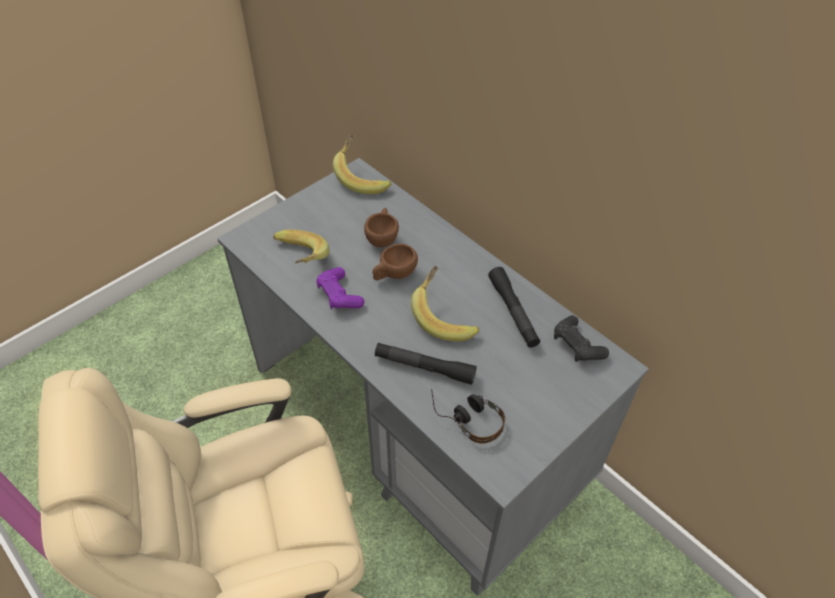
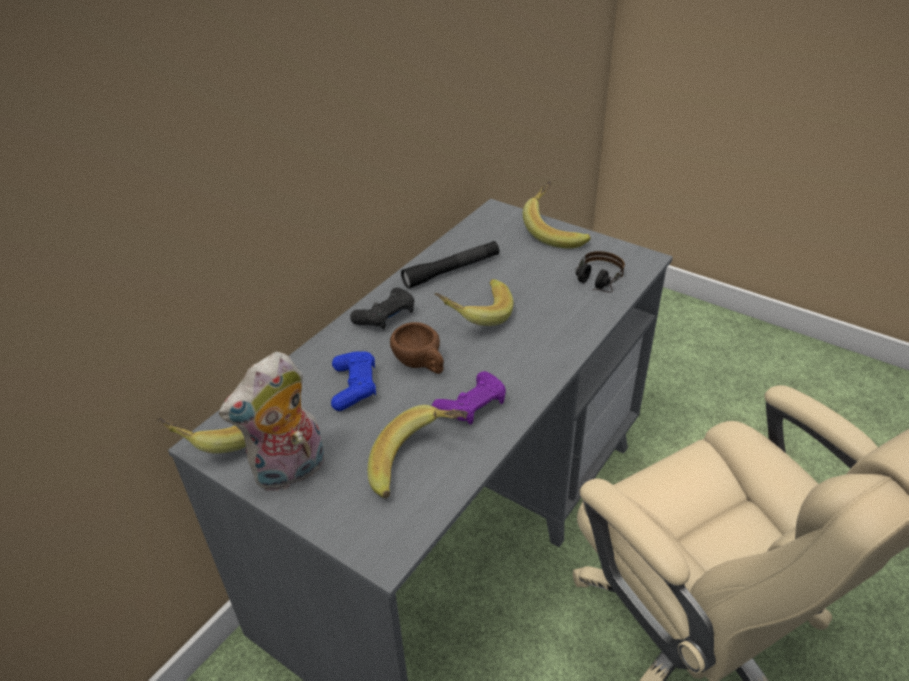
camera: 100 degrees left, 10 degrees down
brown cup [364,208,399,247] -> blue game controller [331,352,376,411]
black flashlight [375,343,477,385] -> none
black game controller [554,315,609,362] -> black game controller moved to [350,287,414,329]
none -> plush toy [219,352,325,493]
none -> banana [523,181,591,248]

